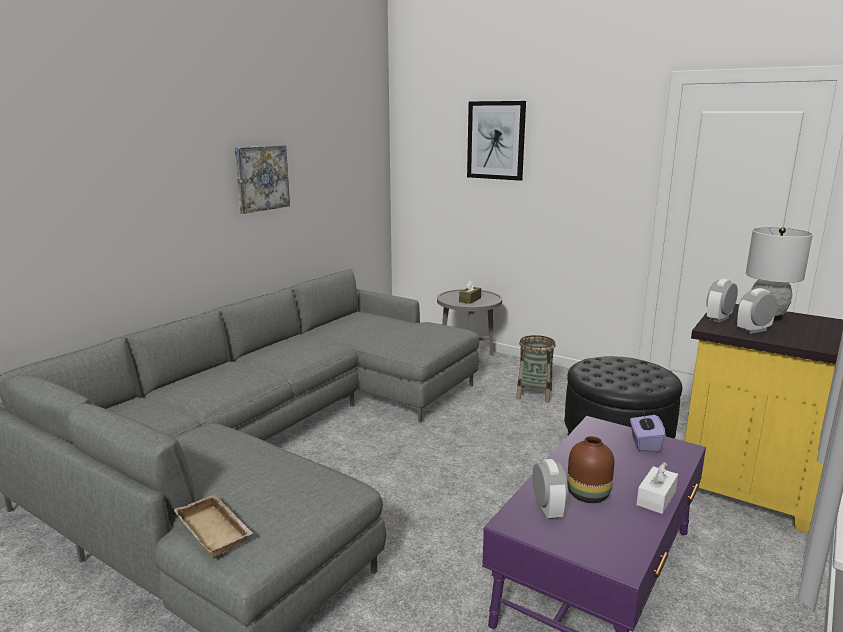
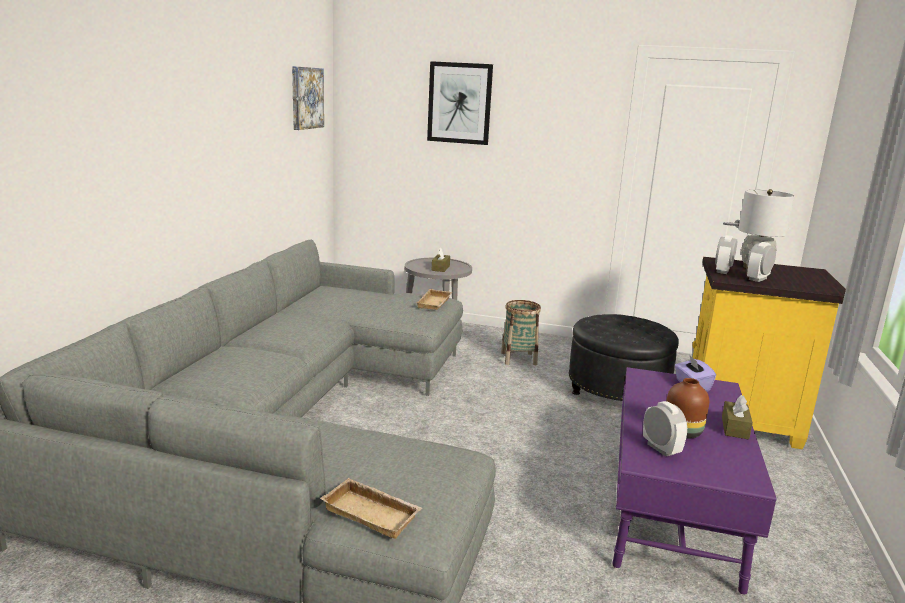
camera: 20 degrees left, 0 degrees up
picture [235,145,290,214] -> picture moved to [292,66,324,130]
white tissue box [636,462,678,514] -> brown tissue box [722,395,753,440]
none -> beige tray [416,289,452,310]

